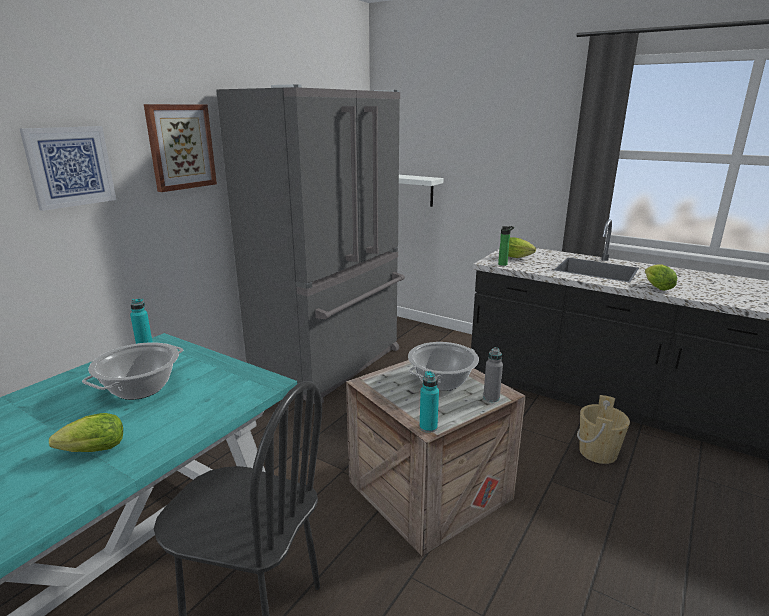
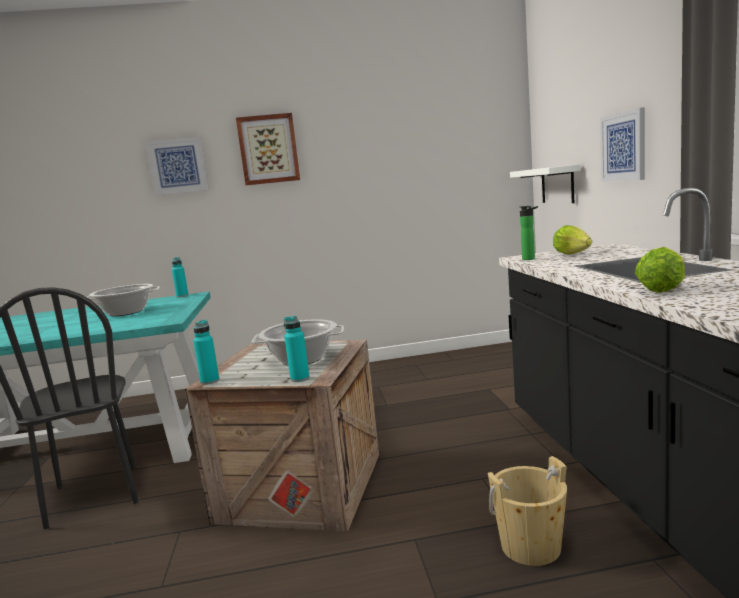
camera: 50 degrees right, 10 degrees down
lettuce [49,413,123,452] -> none
grey fridge [216,84,405,404] -> none
grey bottle [483,347,503,402] -> turquoise bottle [284,316,310,382]
none -> picture [600,107,645,182]

